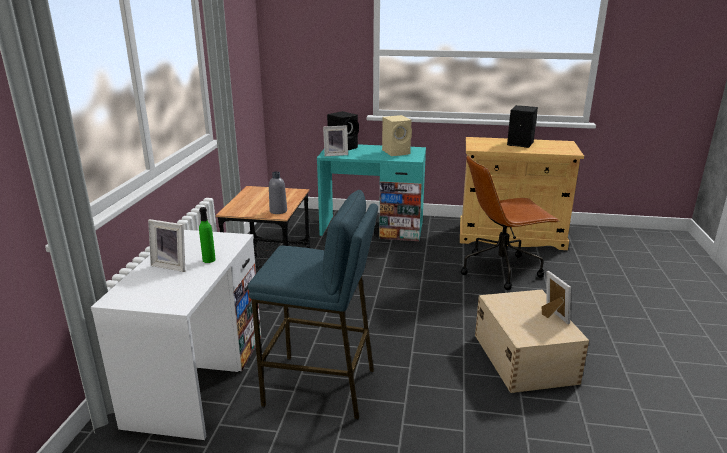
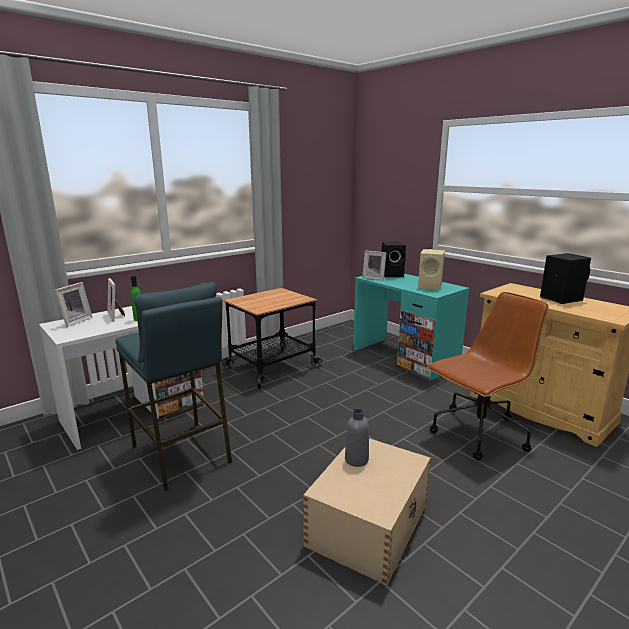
camera: 40 degrees right, 5 degrees down
grey bottle [269,172,287,214] -> grey bottle moved to [345,409,369,467]
brown office chair [461,156,560,290] -> brown office chair turned 120 degrees clockwise [427,292,548,461]
picture frame [541,271,571,324] -> picture frame moved to [55,282,93,327]

